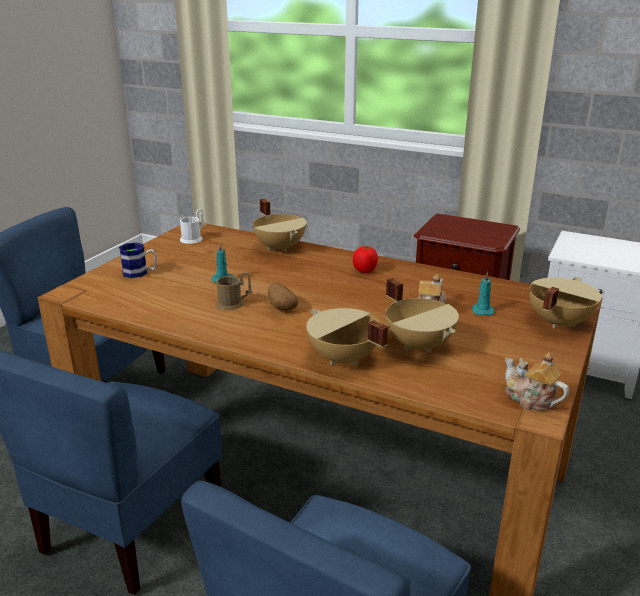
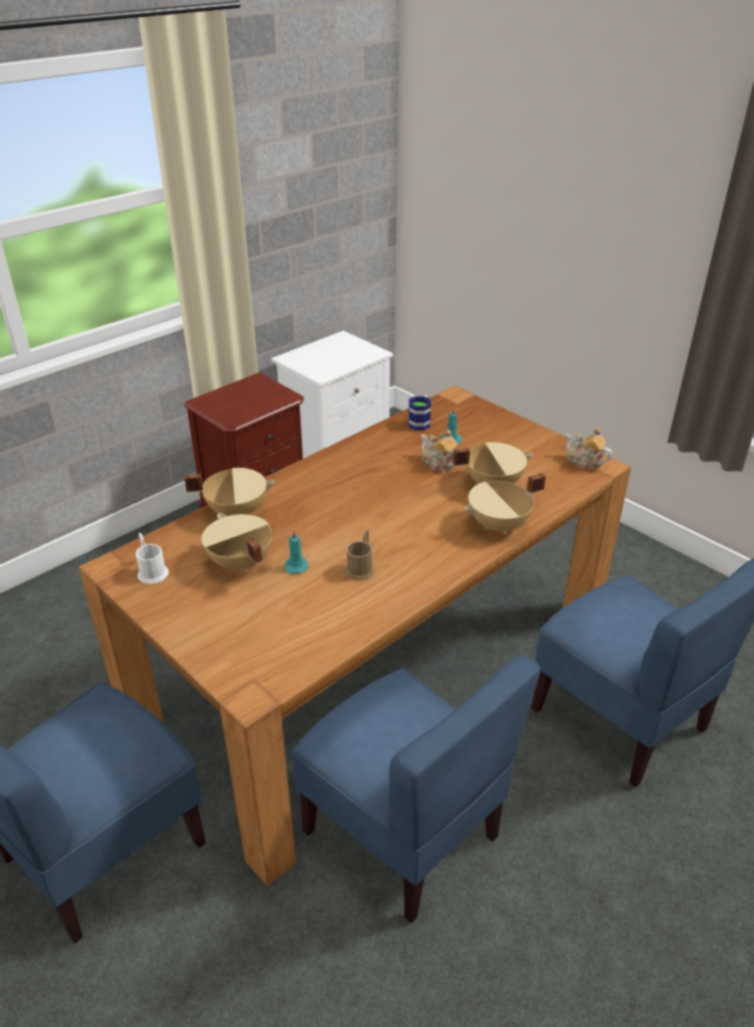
camera: 70 degrees left, 10 degrees up
mug [119,242,157,278] -> mug moved to [408,395,431,430]
potato [268,282,298,311] -> none
tomato [353,246,378,273] -> none
teapot [505,352,569,411] -> teapot turned 60 degrees clockwise [566,428,612,469]
beige cooking pot [529,277,602,329] -> beige cooking pot moved to [202,513,272,572]

